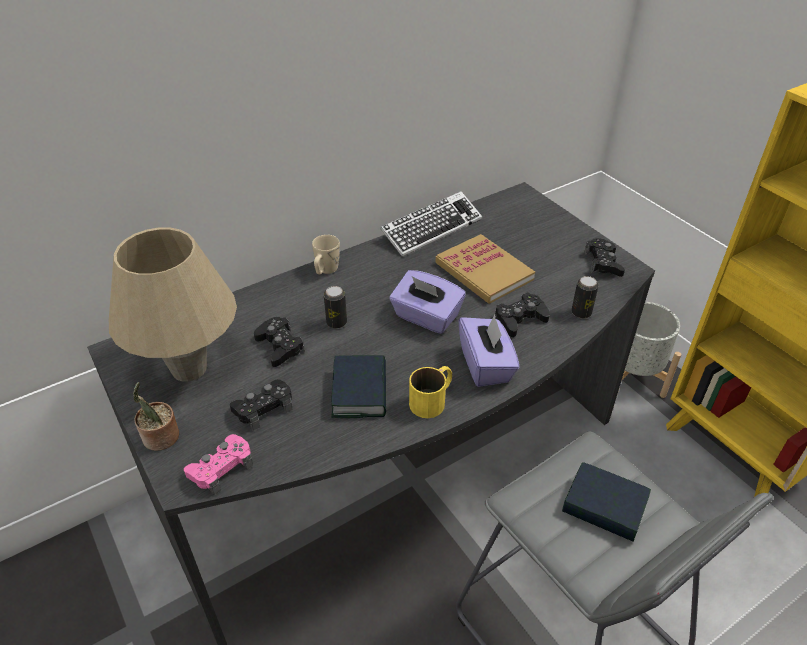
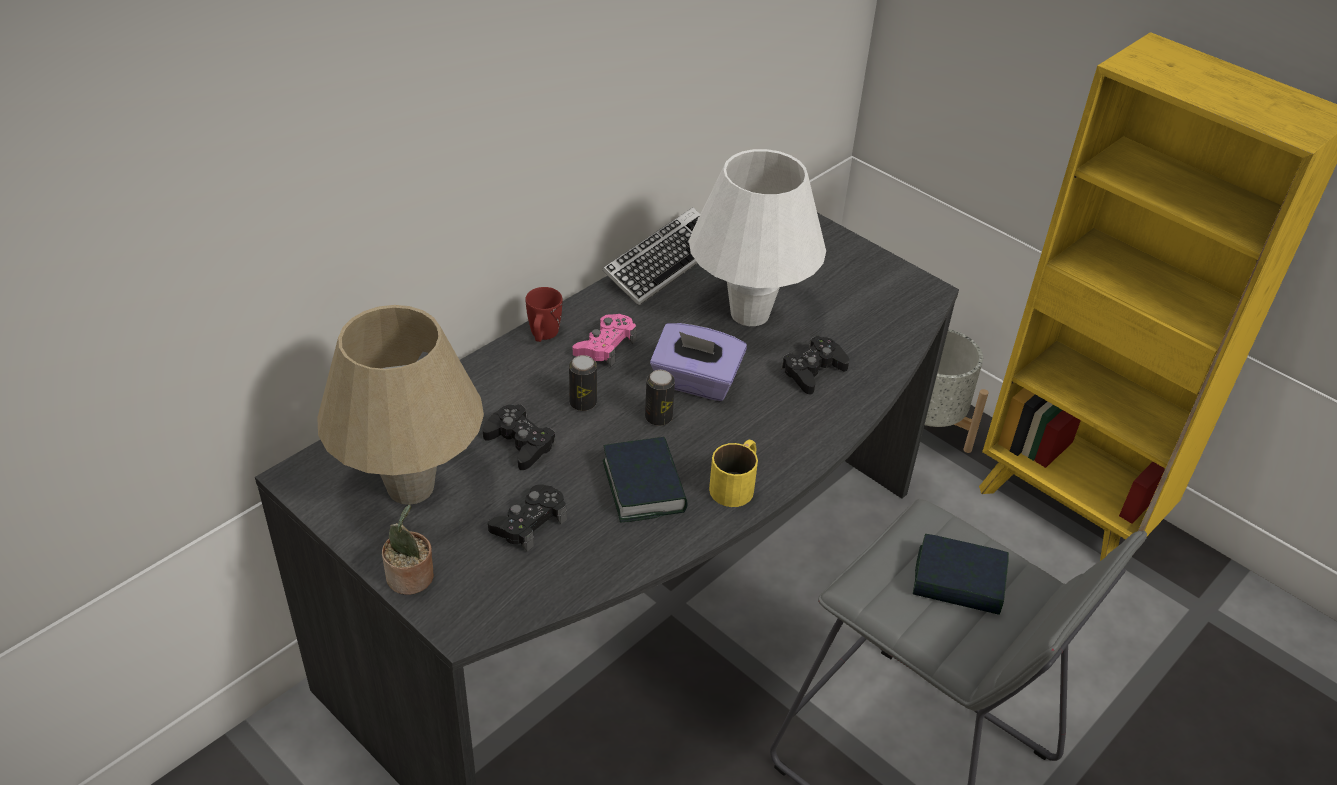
camera: 15 degrees left, 0 degrees up
pink game controller [184,434,253,495] -> pink game controller moved to [573,314,637,367]
beige mug [312,235,340,274] -> red mug [525,287,563,342]
book [435,234,535,304] -> white table lamp [689,149,826,326]
purple tissue box [459,315,520,387] -> none
can [571,276,599,318] -> can moved to [645,370,675,426]
black game controller [585,238,625,277] -> none

